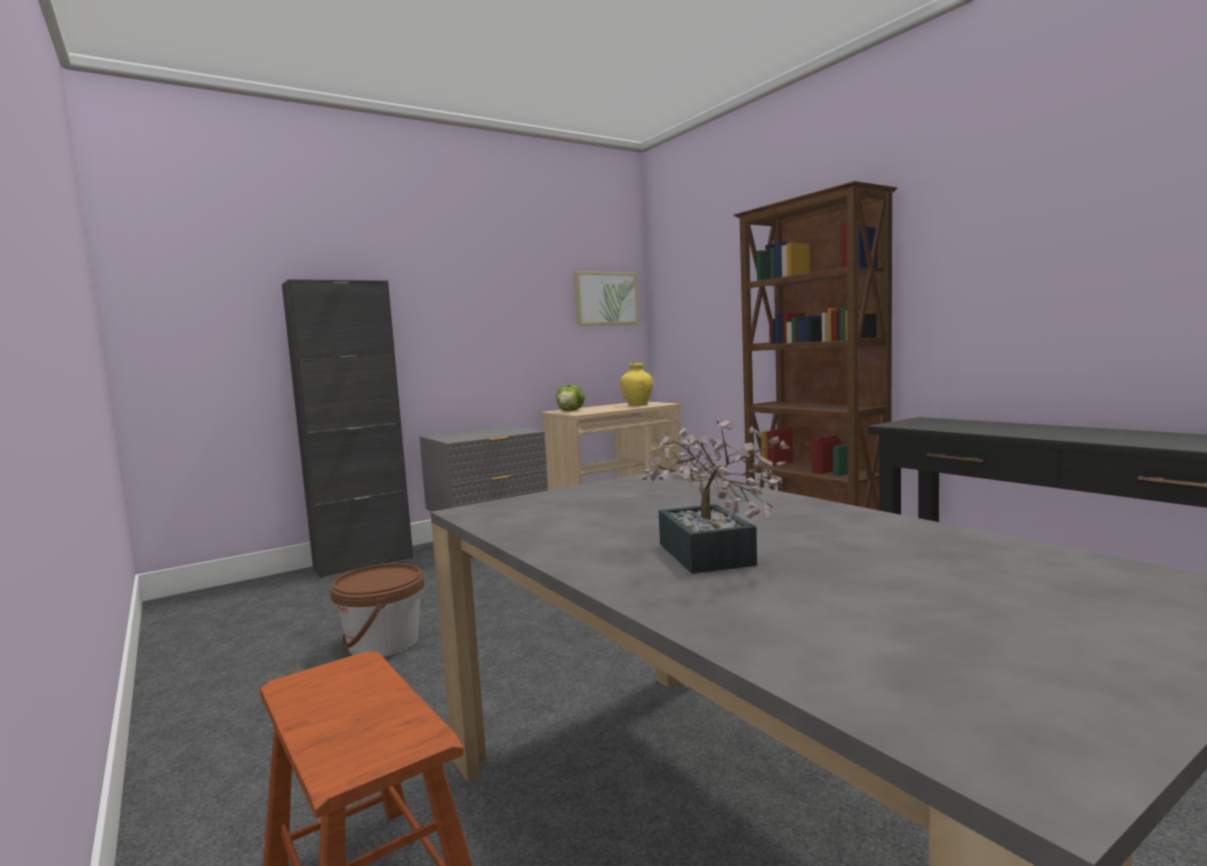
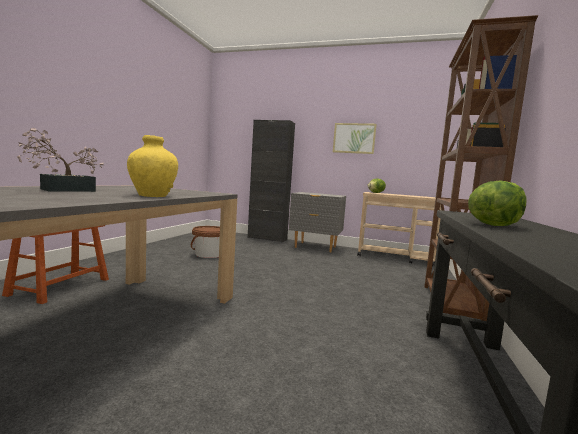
camera: 50 degrees right, 0 degrees up
picture [574,271,639,326] -> picture moved to [333,123,377,154]
yellow vase [620,363,653,406] -> yellow vase moved to [127,135,178,197]
none -> lettuce [468,180,526,226]

